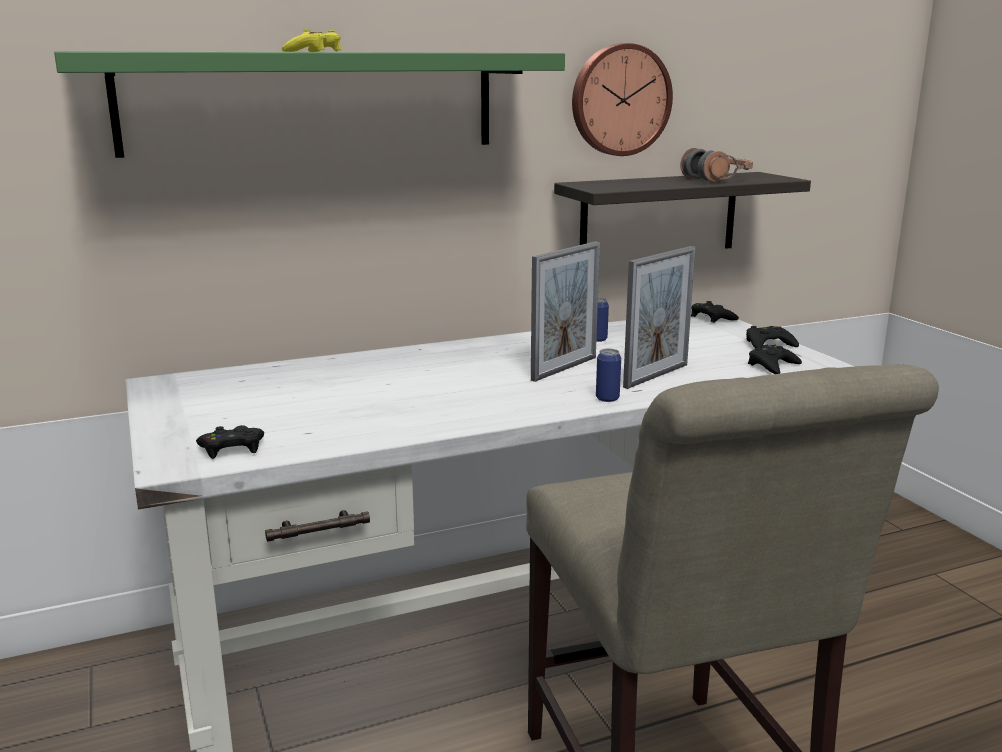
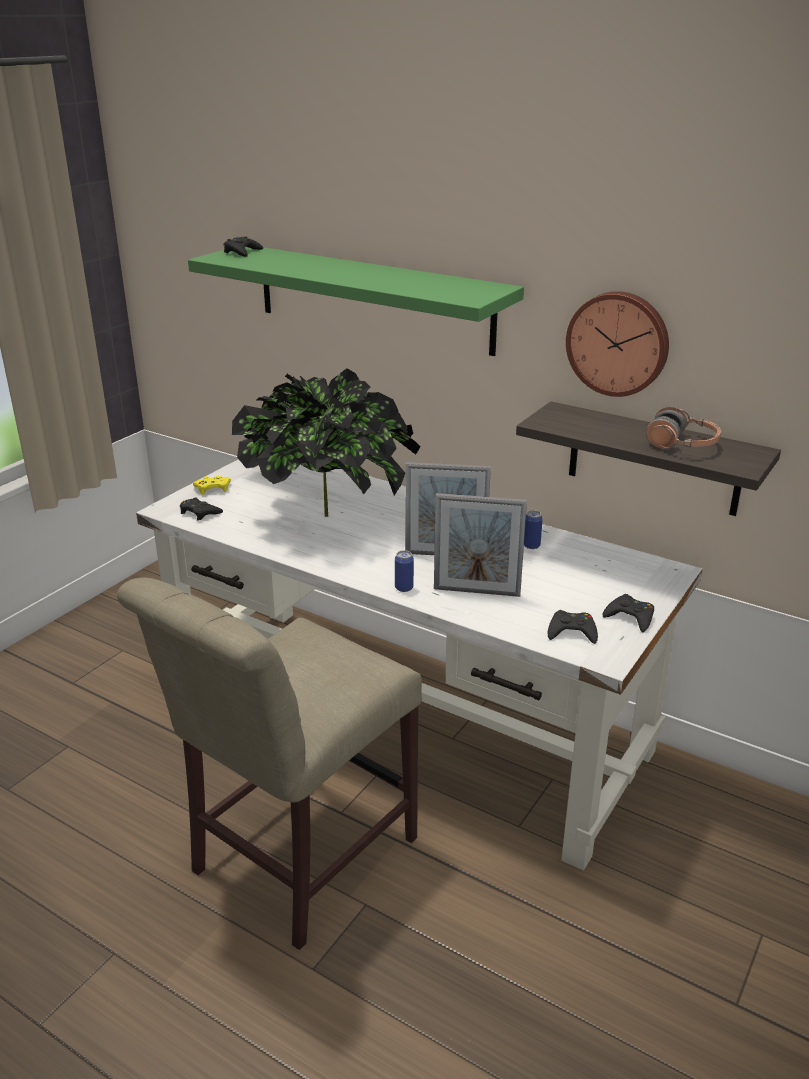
camera: 55 degrees right, 10 degrees up
yellow game controller [282,30,341,52] -> yellow game controller moved to [193,476,231,495]
black game controller [691,301,739,323] -> black game controller moved to [224,237,263,257]
none -> potted plant [232,368,421,517]

